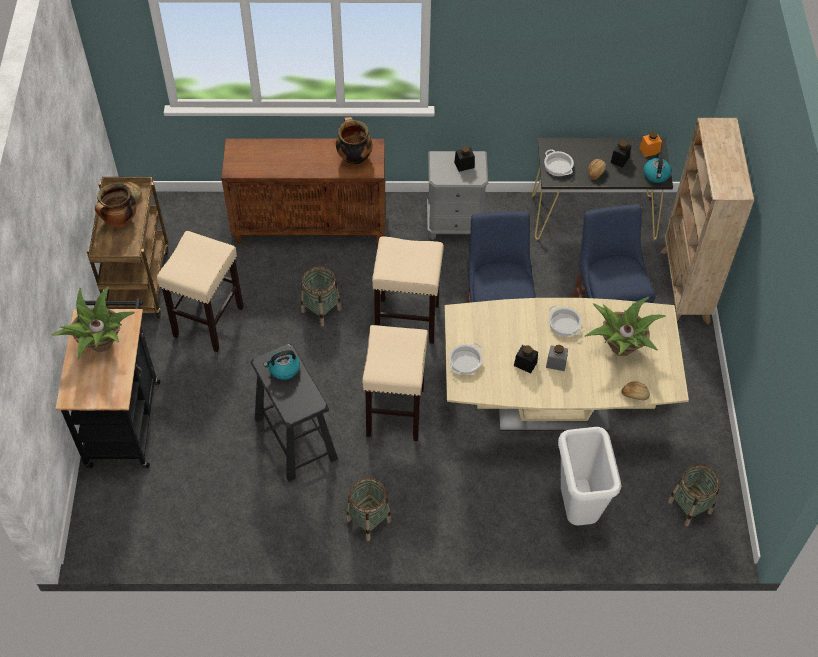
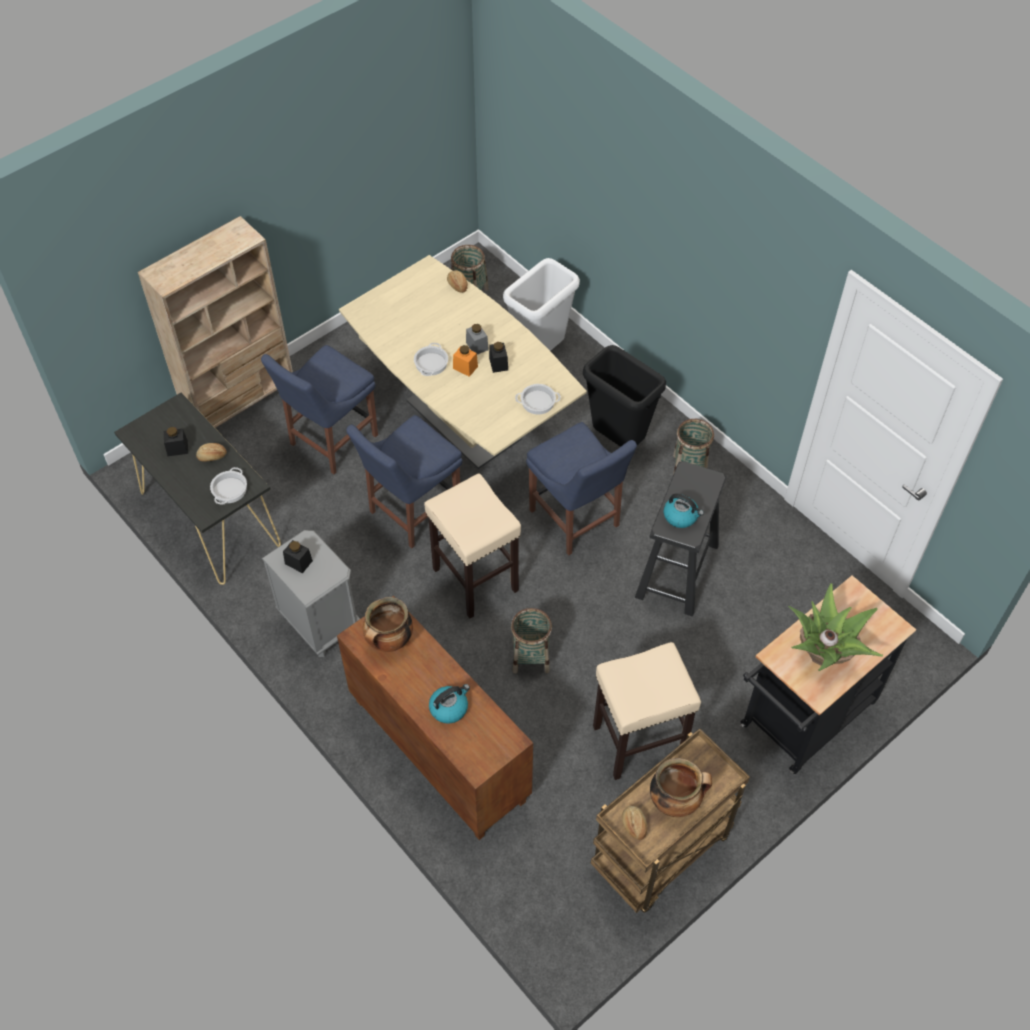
camera: 130 degrees left, 0 degrees up
beige stool [362,325,428,441] -> blue chair [526,422,637,555]
potted plant [585,297,666,356] -> none
orange jar [639,132,662,157] -> orange jar moved to [453,345,478,377]
kettle [643,153,672,183] -> kettle moved to [429,684,470,724]
none -> black trash can [583,345,666,447]

